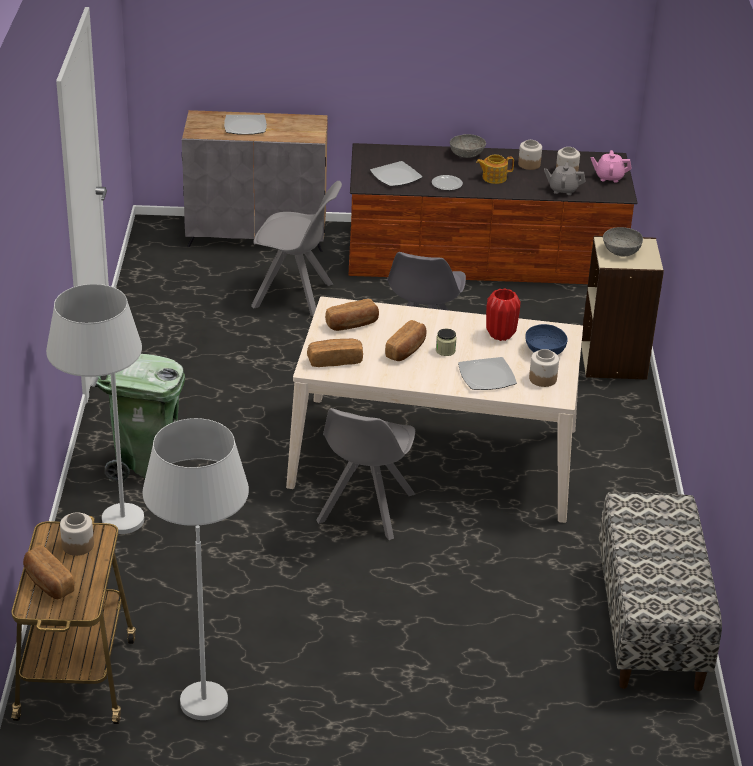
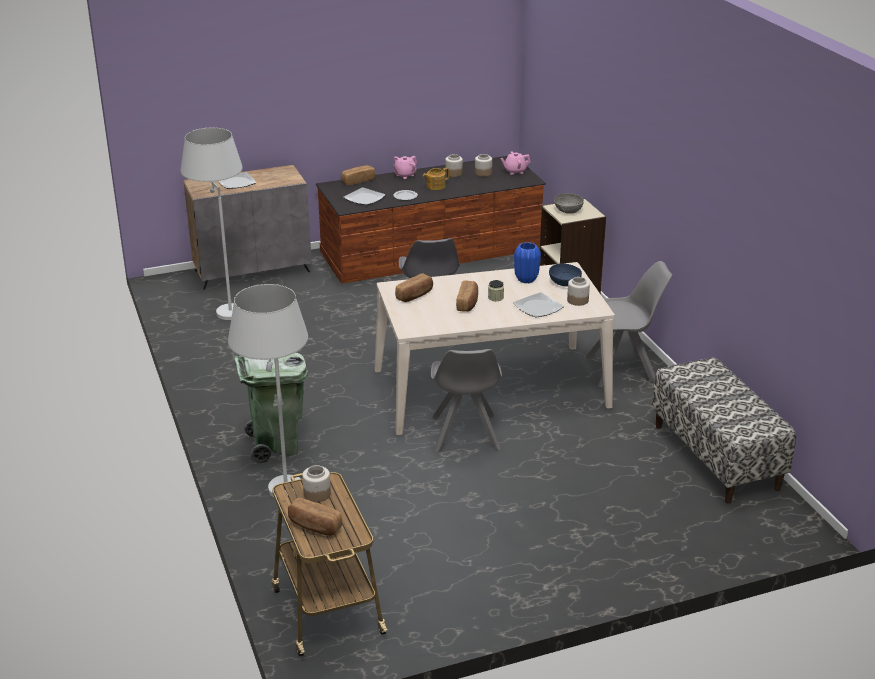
camera: 20 degrees left, 5 degrees down
white floor lamp [143,418,249,720] -> white floor lamp moved to [181,128,242,320]
grey chair [251,181,342,317] -> grey chair moved to [585,261,673,388]
bread [307,339,363,367] -> bread moved to [341,165,375,185]
grey bowl [450,134,486,158] -> pink teapot [393,156,417,179]
red vase [486,288,521,341] -> blue vase [514,242,541,283]
grey teapot [544,162,586,195] -> none

